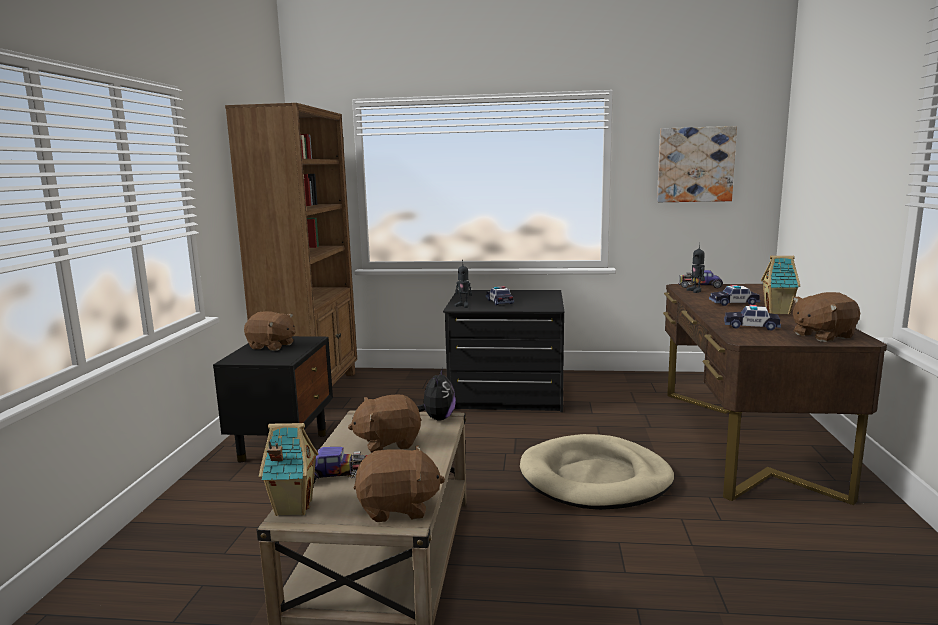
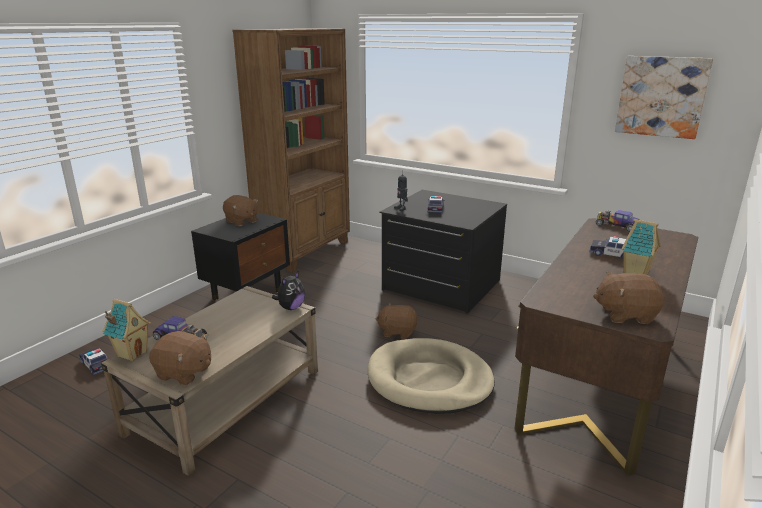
camera: 25 degrees right, 10 degrees up
brown plush toy [348,395,422,453] -> brown plush toy moved to [376,303,418,339]
toy robot [686,243,705,293] -> none
toy car [724,305,781,330] -> toy car moved to [79,348,108,375]

